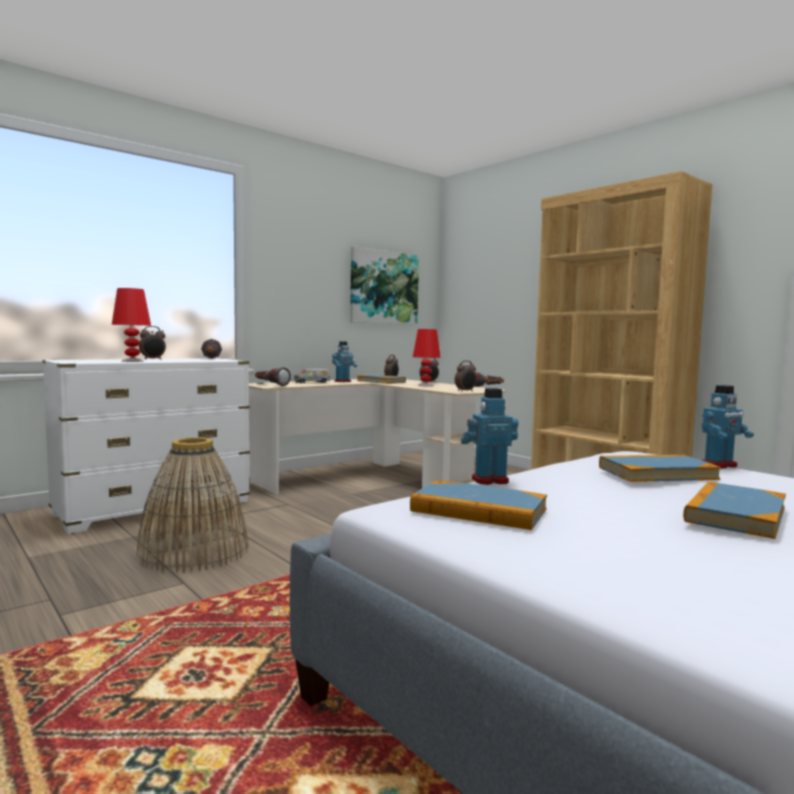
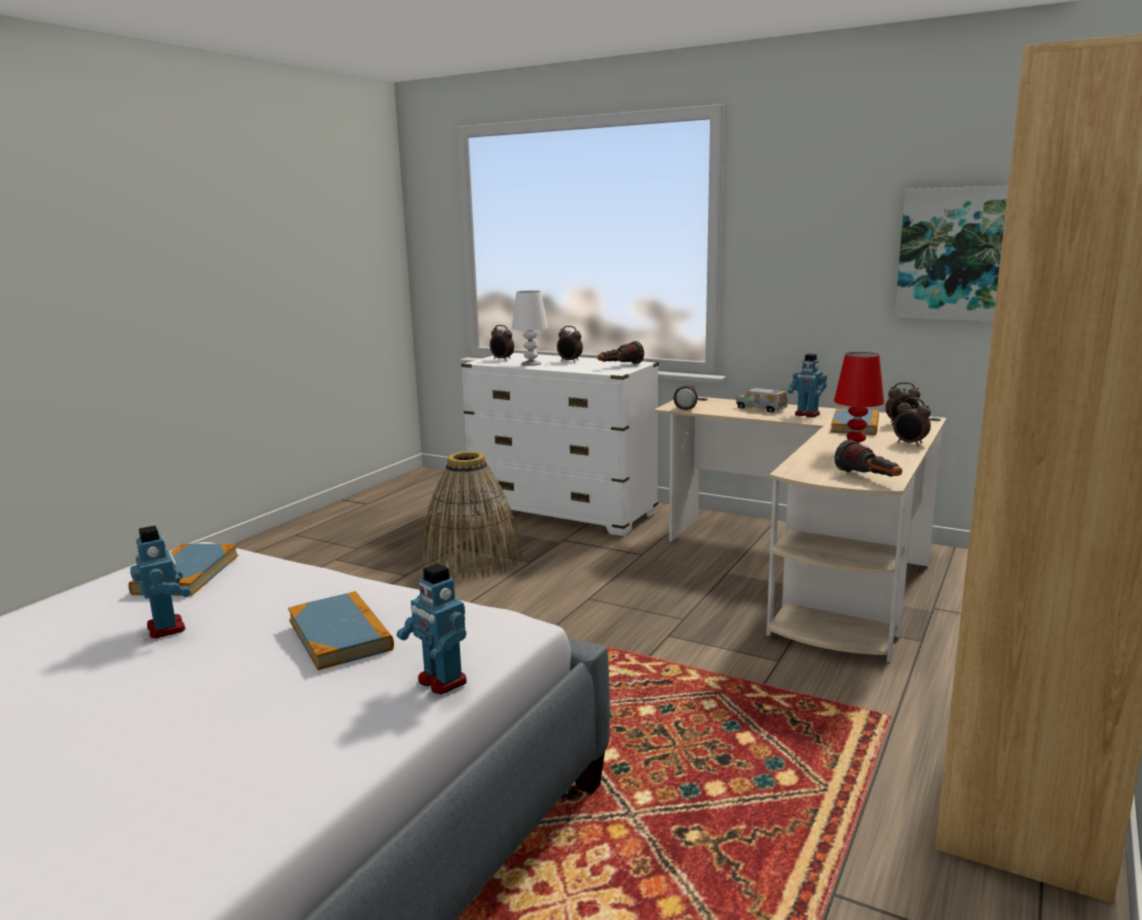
camera: 70 degrees right, 10 degrees up
red table lamp [112,288,151,362] -> white table lamp [512,290,548,366]
alarm clock [455,361,477,392] -> alarm clock moved to [490,325,514,360]
toy robot [461,388,518,485] -> toy robot moved to [130,526,191,638]
book [683,482,786,539] -> none

